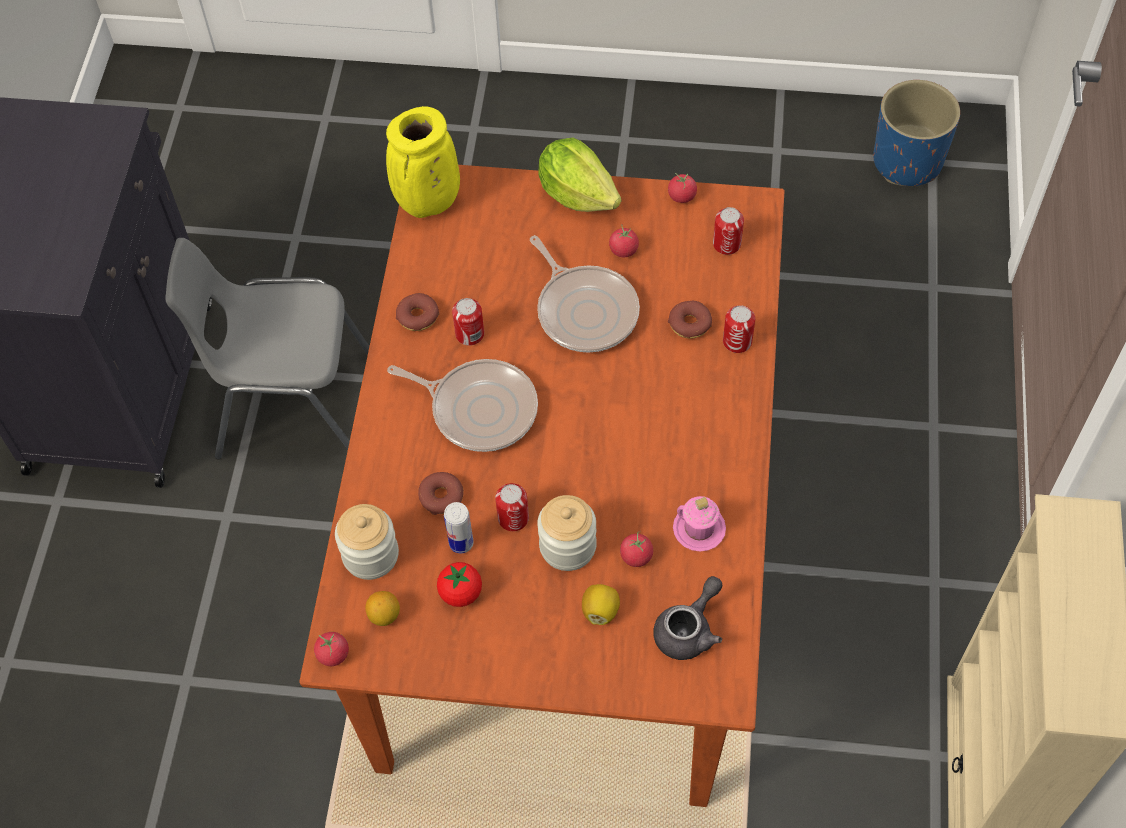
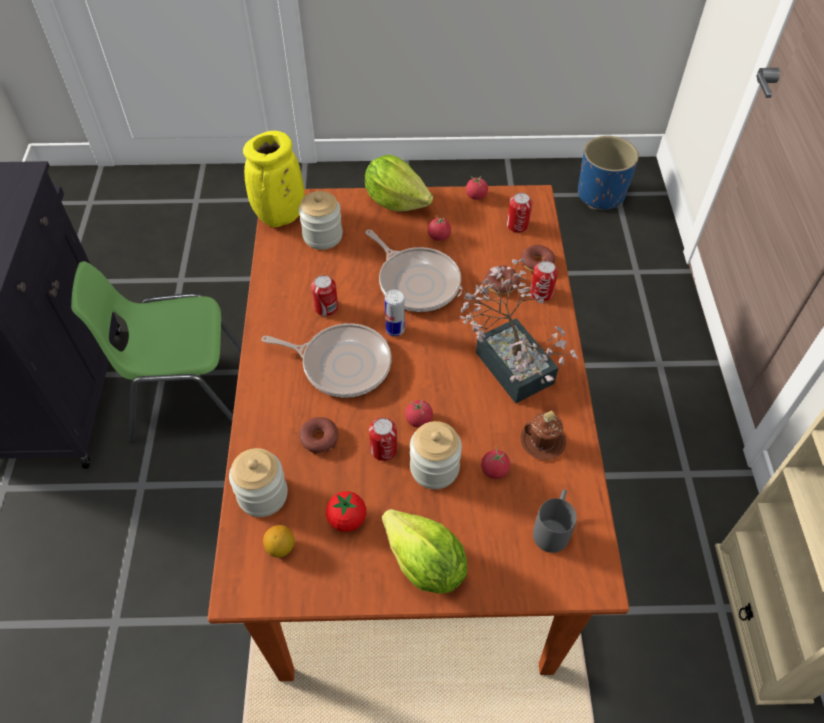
camera: 10 degrees left, 5 degrees down
grey chair [165,238,369,460] -> green chair [71,261,242,443]
tomato [314,632,349,666] -> tomato moved to [405,400,433,428]
donut [396,293,439,331] -> donut moved to [521,245,555,272]
can [444,502,474,553] -> can moved to [385,290,405,336]
lemon [582,584,620,625] -> none
grey teapot [653,576,722,660] -> grey mug [533,489,577,553]
pink mug [673,496,726,551] -> brown mug [521,411,566,460]
none -> jar [299,191,343,250]
none -> lettuce [382,509,468,594]
none -> potted plant [457,259,578,403]

